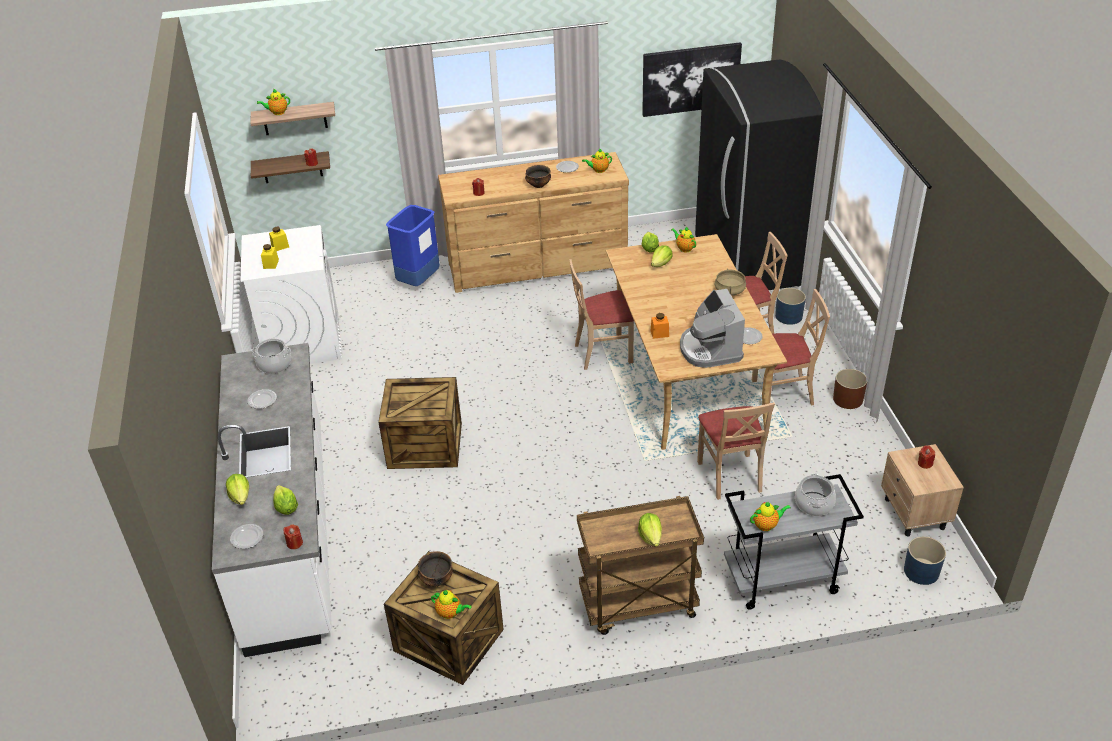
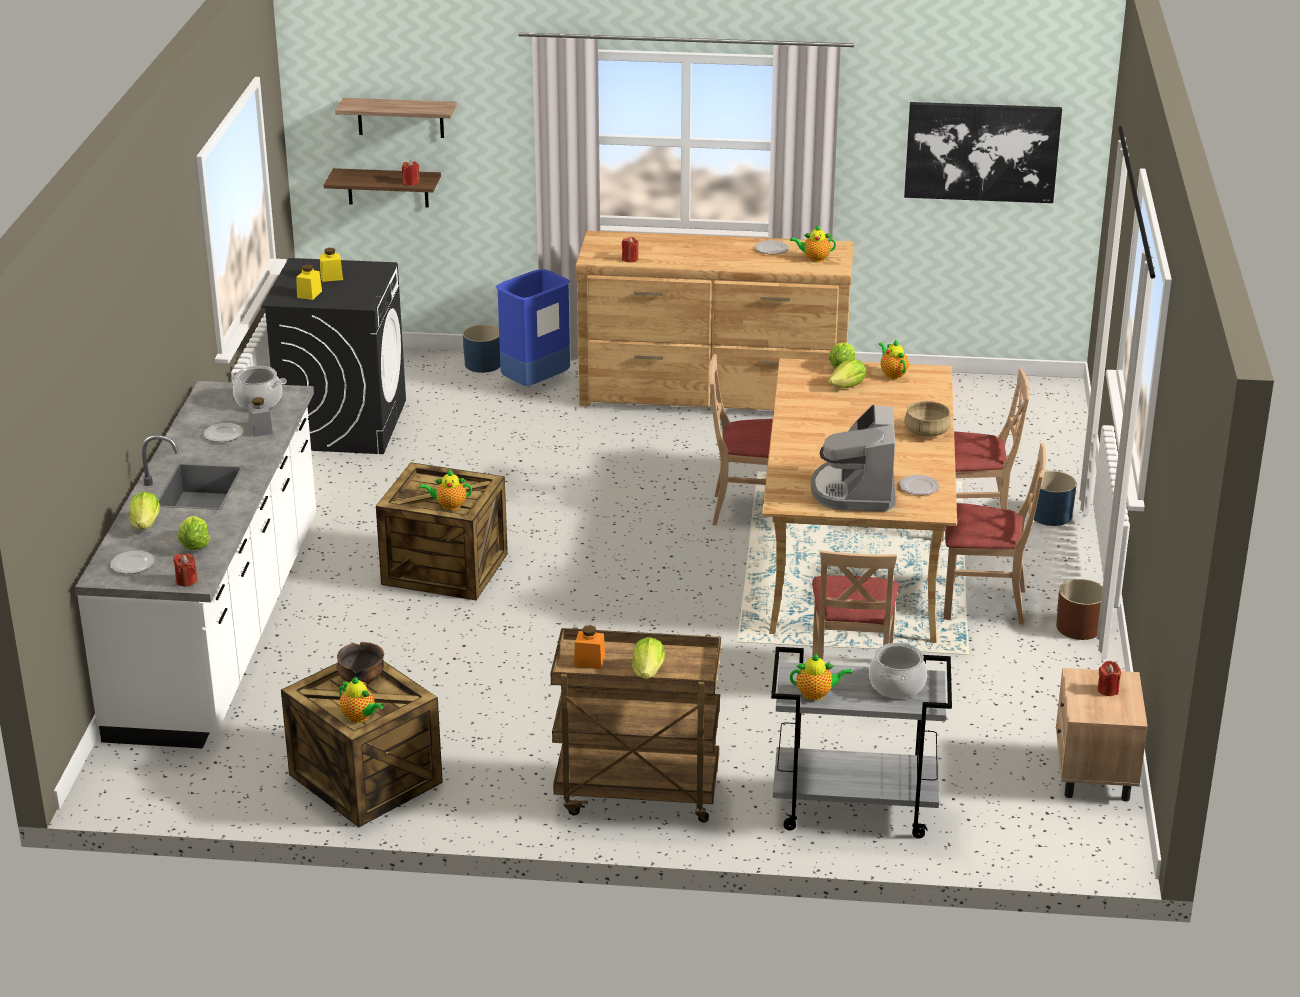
camera: 15 degrees right, 10 degrees down
white washing machine [241,225,342,364] -> black washing machine [261,258,406,454]
teapot [257,88,290,115] -> teapot moved to [420,470,472,510]
bowl [525,165,551,188] -> none
orange jar [651,313,669,339] -> orange jar moved to [574,625,605,669]
black fridge [695,59,823,290] -> none
blue planter [904,536,946,585] -> blue planter moved to [463,325,500,373]
none -> grey jar [248,397,273,437]

